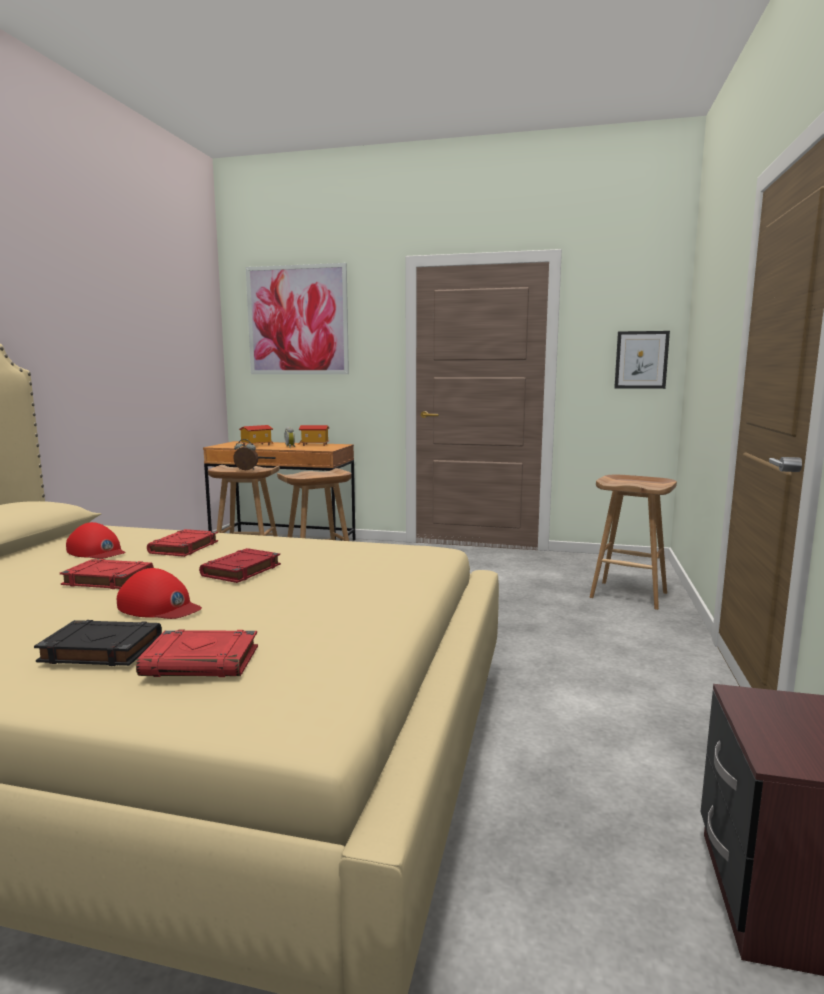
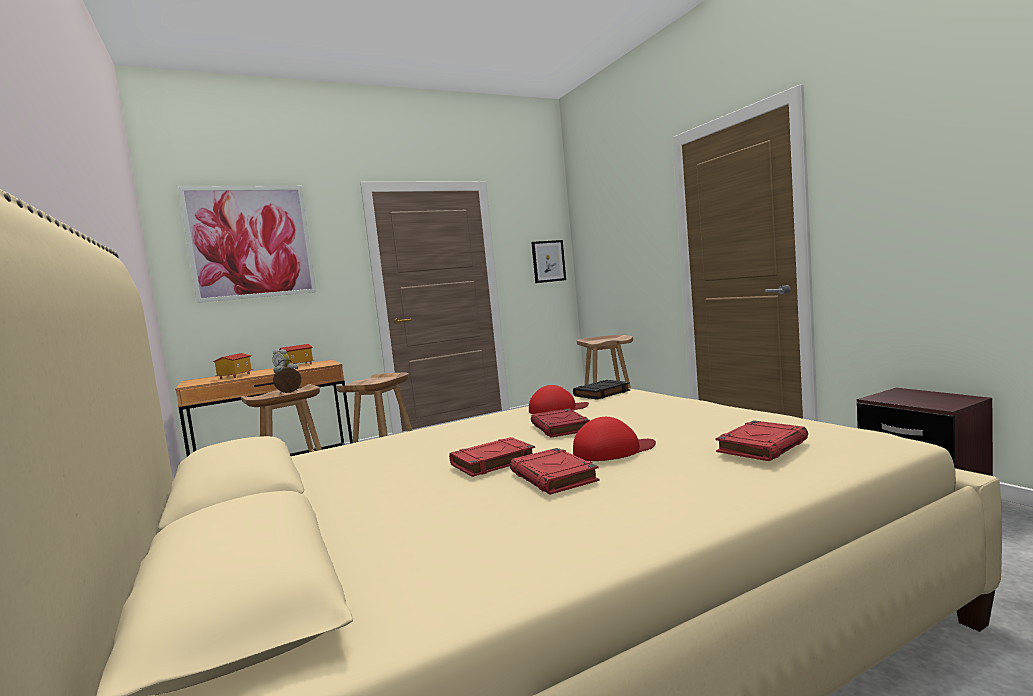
camera: 40 degrees left, 5 degrees down
black book [34,620,162,666] -> black book moved to [573,380,630,400]
red cap [66,522,126,559] -> red cap moved to [529,385,589,414]
red book [147,529,218,557] -> red book moved to [510,448,600,495]

